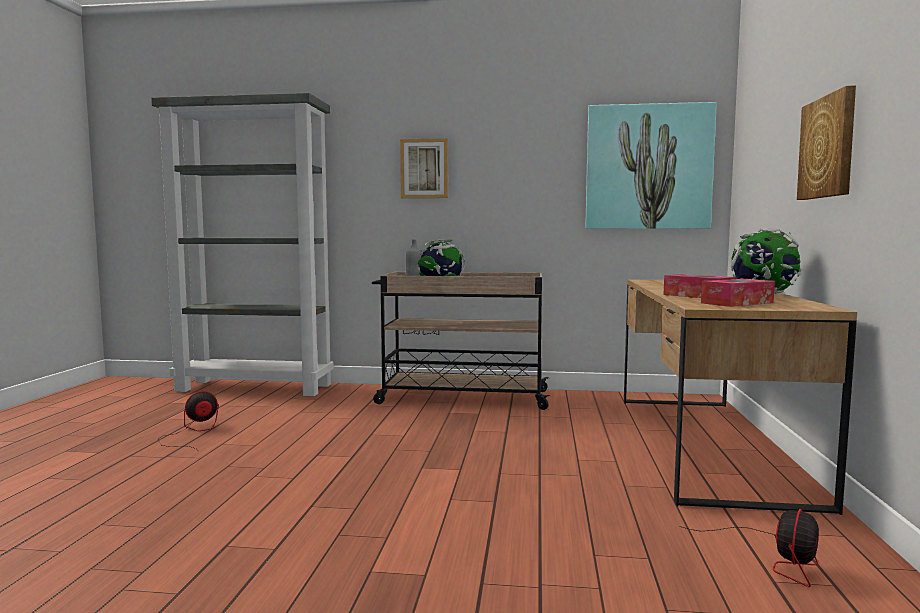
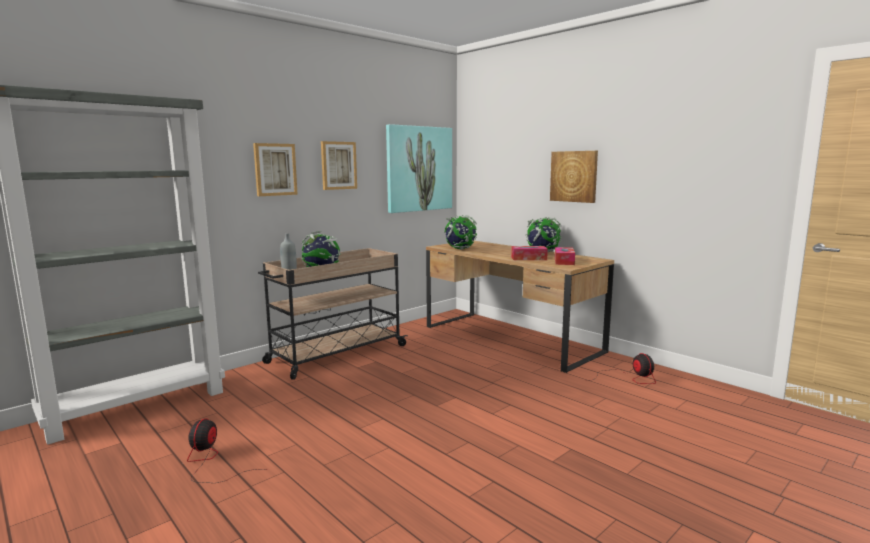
camera: 50 degrees left, 5 degrees up
none -> picture [321,141,357,190]
none -> globe [444,215,477,250]

